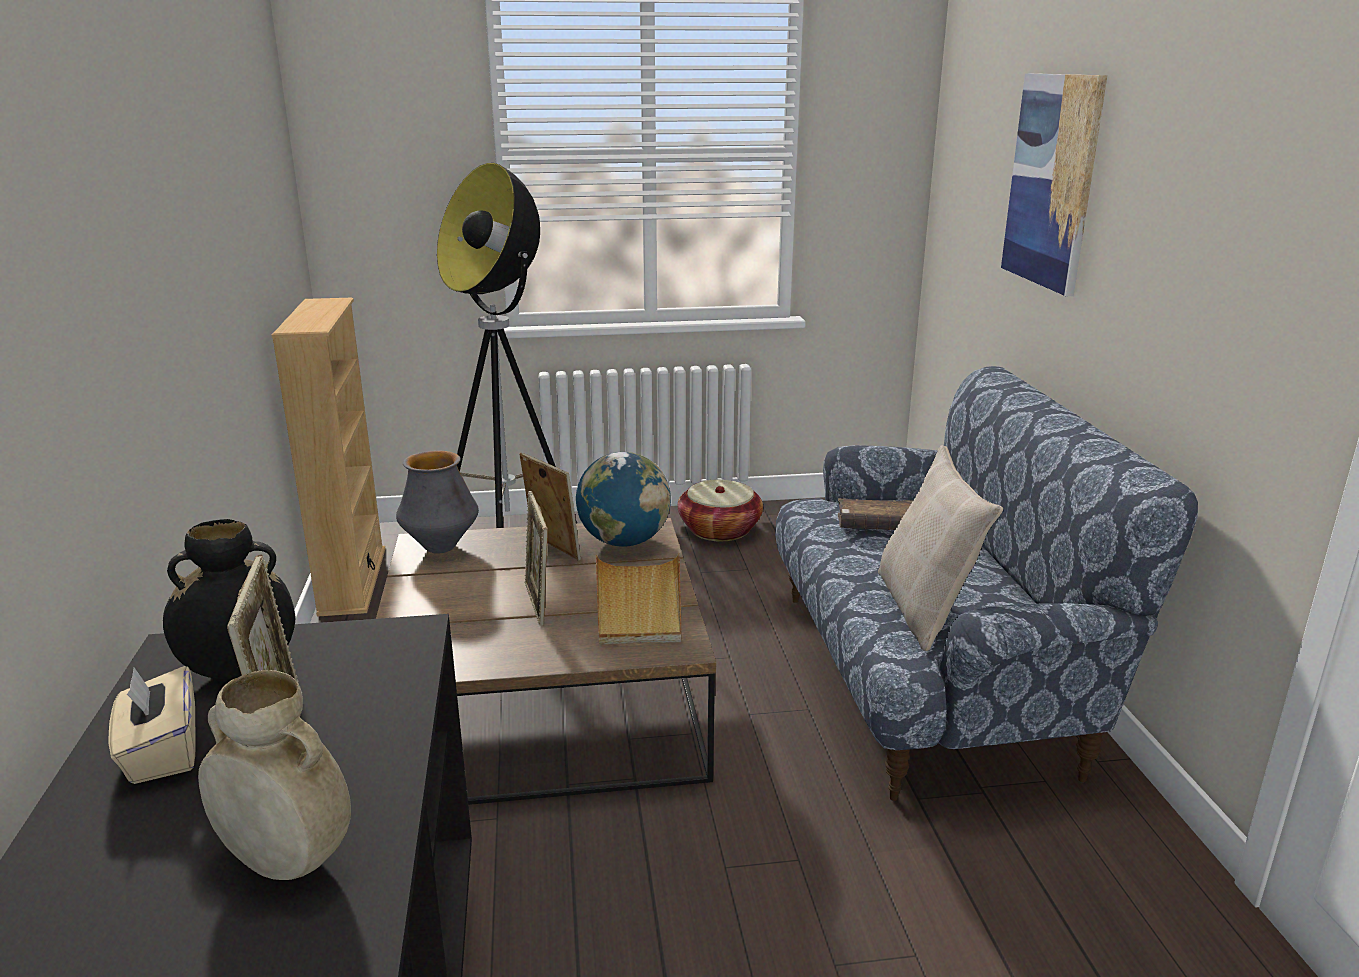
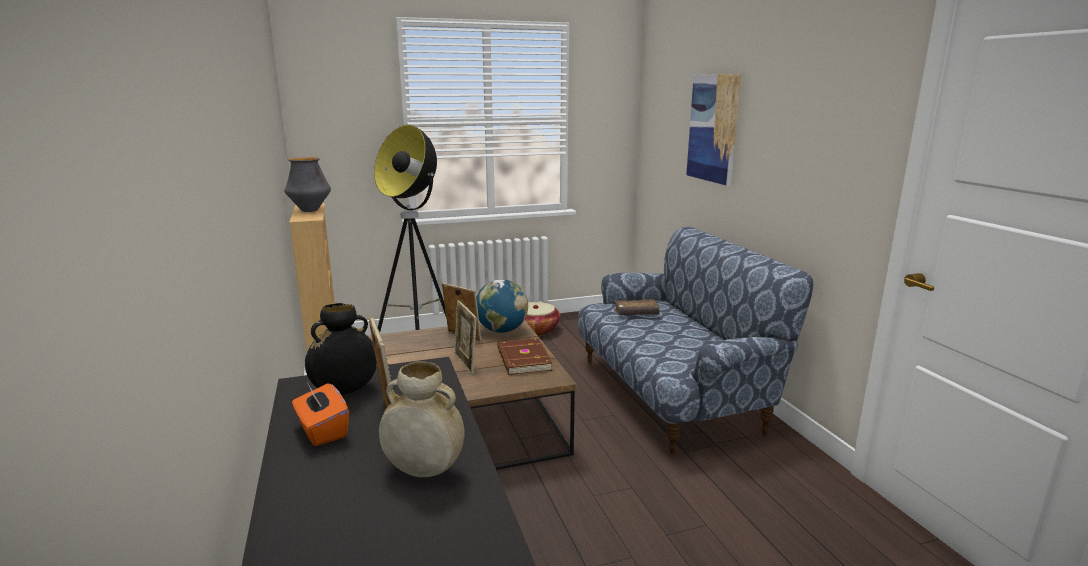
camera: 10 degrees left, 5 degrees down
beige tissue box [109,666,195,784] -> orange tissue box [292,382,349,446]
vase [396,451,479,554] -> vase moved to [284,157,331,212]
beige tray [596,553,681,644] -> brown book [497,338,552,375]
beige pillow [878,445,1003,651] -> none

